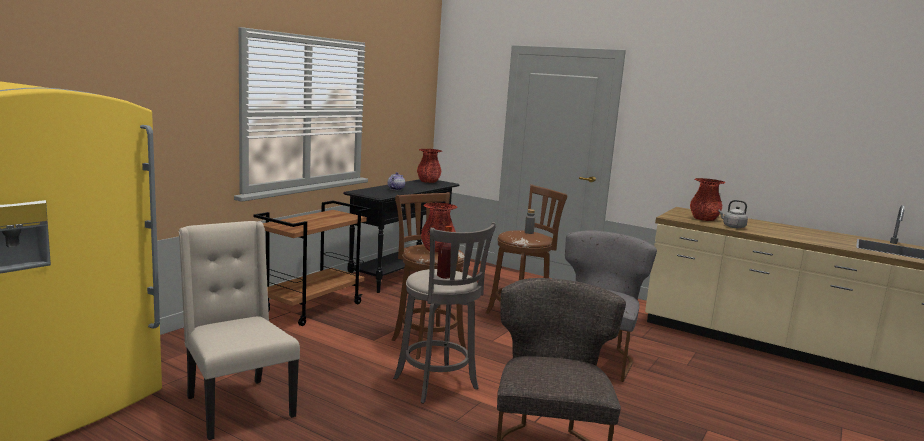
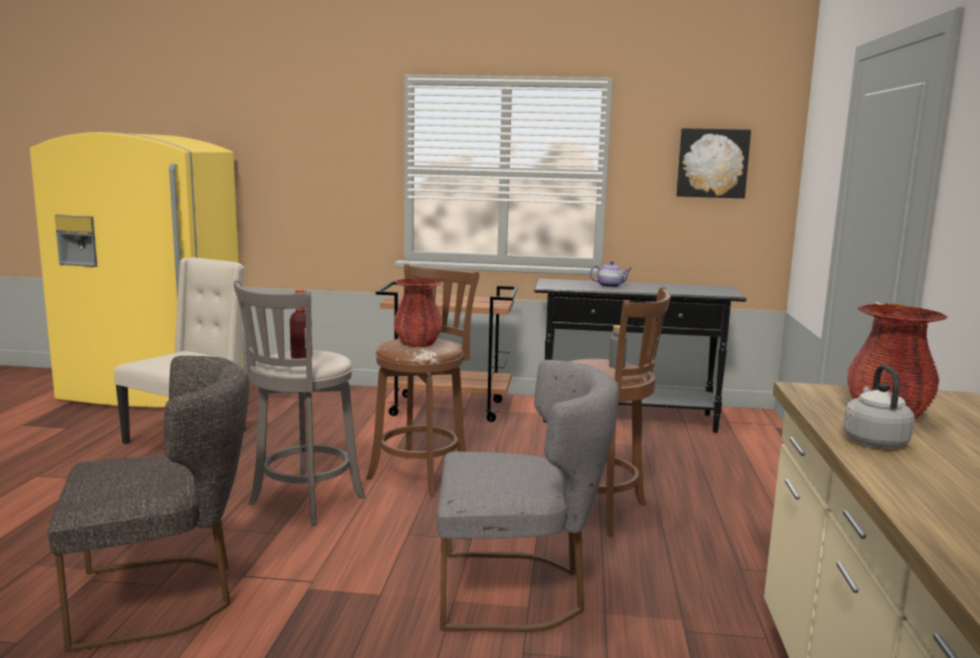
camera: 65 degrees right, 0 degrees up
red vase [417,149,442,183] -> none
none -> picture [676,128,751,198]

